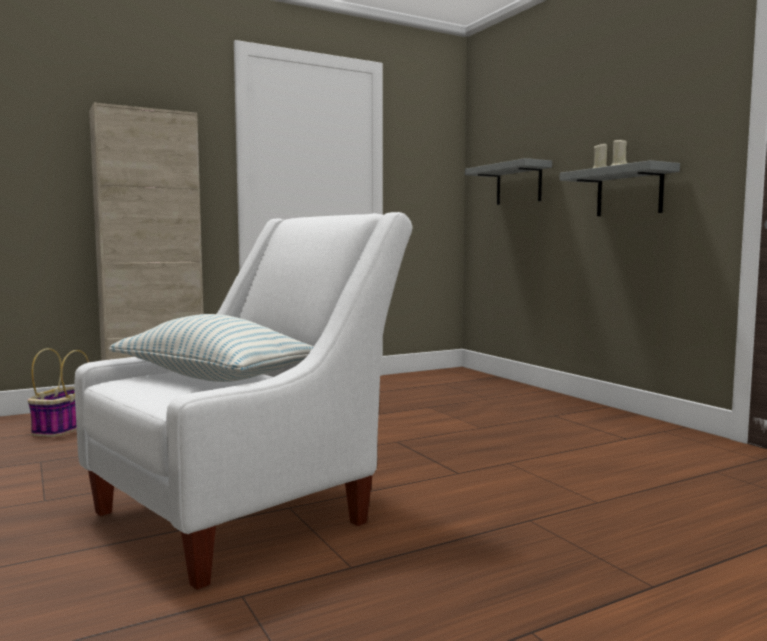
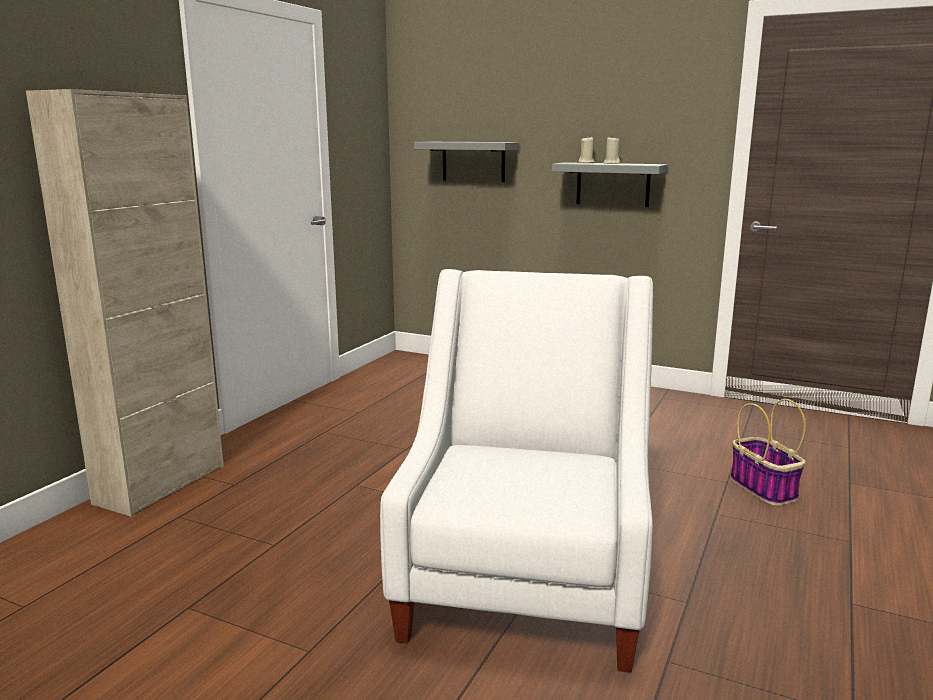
camera: 35 degrees left, 10 degrees up
basket [28,348,89,437] -> basket moved to [730,399,806,506]
pillow [109,314,314,382] -> none

